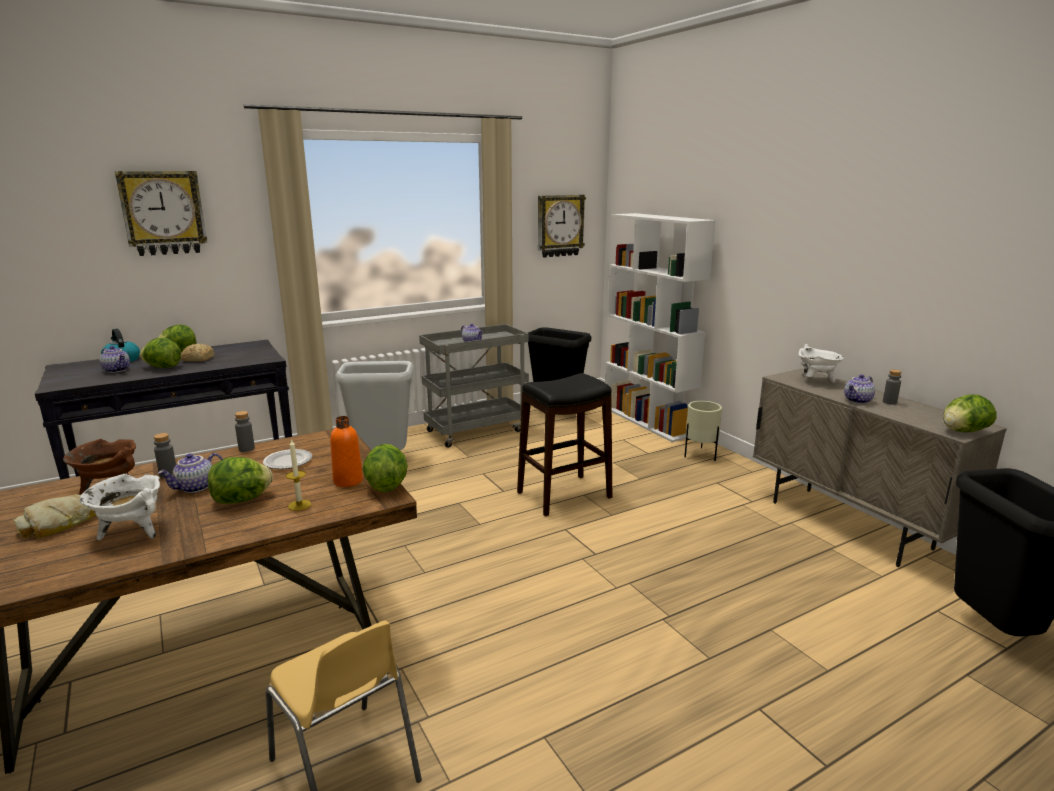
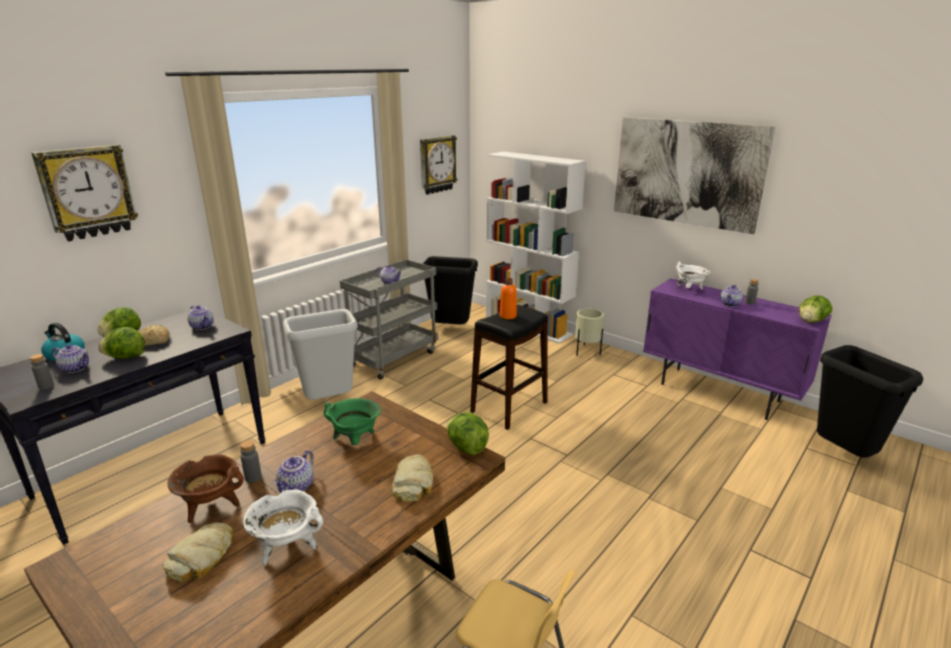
camera: 20 degrees left, 5 degrees up
lettuce [208,457,273,504] -> none
grey bottle [235,411,255,452] -> grey bottle moved to [30,354,54,390]
plate [263,449,312,469] -> green cooking pot [324,398,381,445]
candle [286,439,311,511] -> bread [392,454,433,501]
orange bottle [330,416,363,487] -> orange bottle moved to [500,278,517,319]
beige cabinet [753,368,1007,567] -> purple cabinet [643,278,831,420]
none -> teapot [187,305,214,330]
none -> picture [614,117,776,234]

